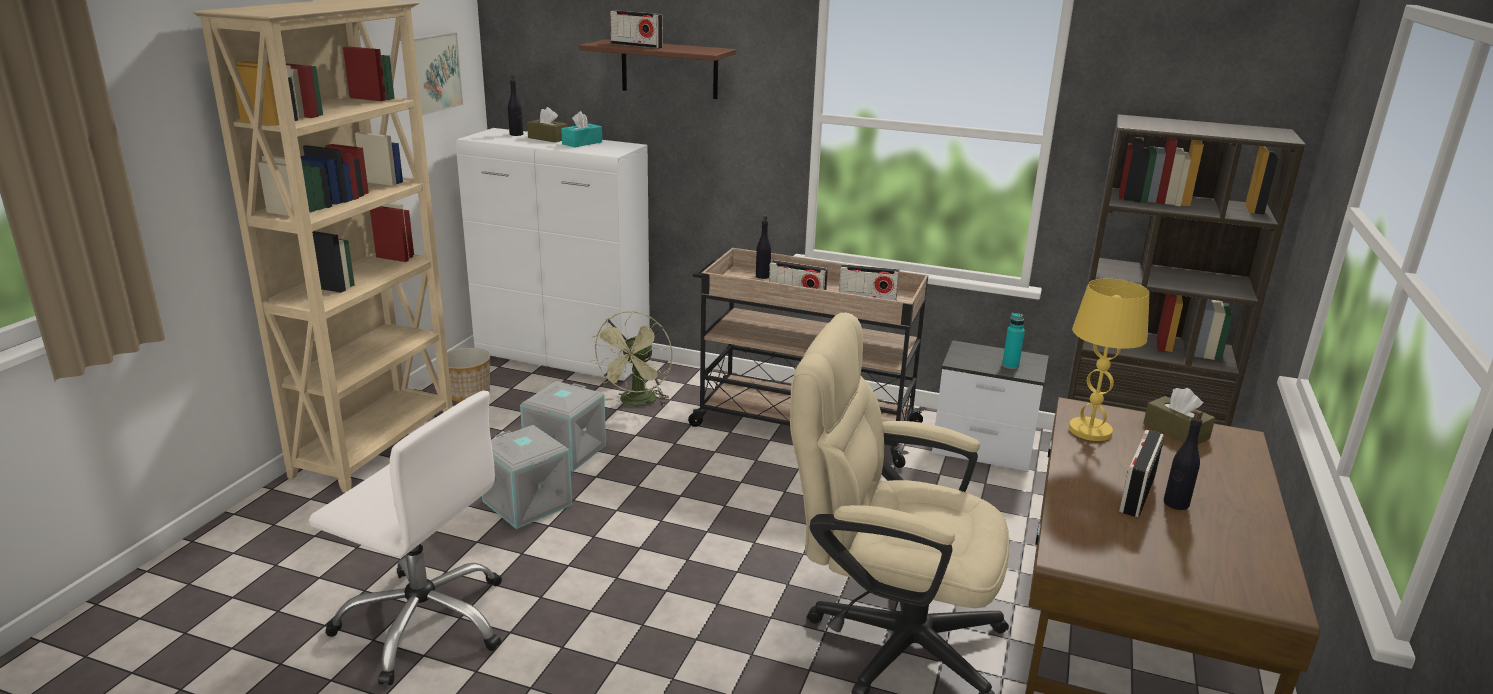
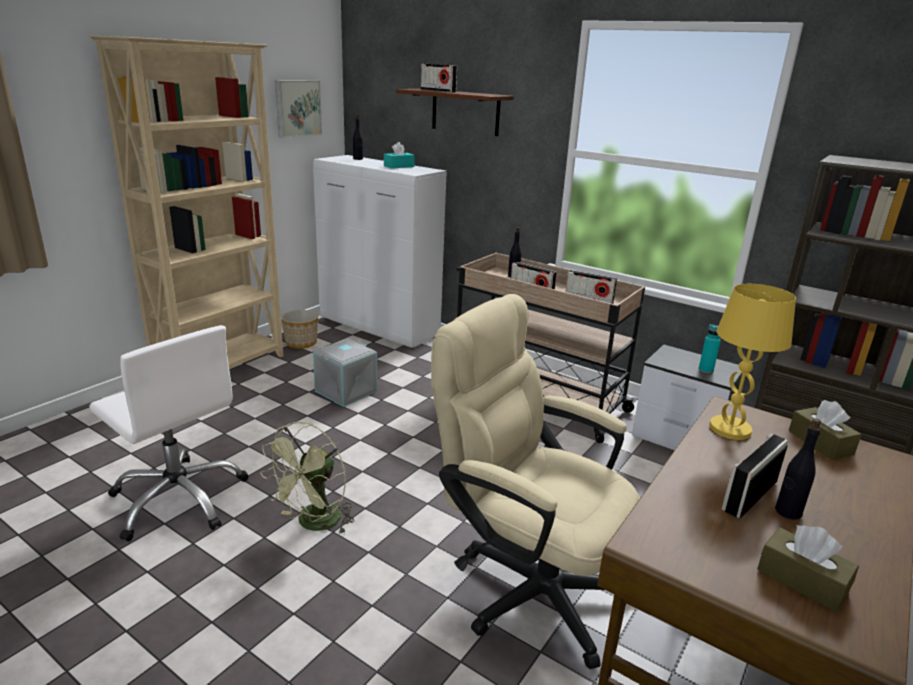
camera: 15 degrees right, 0 degrees up
grey storage box [482,425,572,529] -> none
brown tissue box [527,107,567,143] -> brown tissue box moved to [757,525,859,612]
green fan [591,311,672,407] -> green fan moved to [260,422,354,535]

